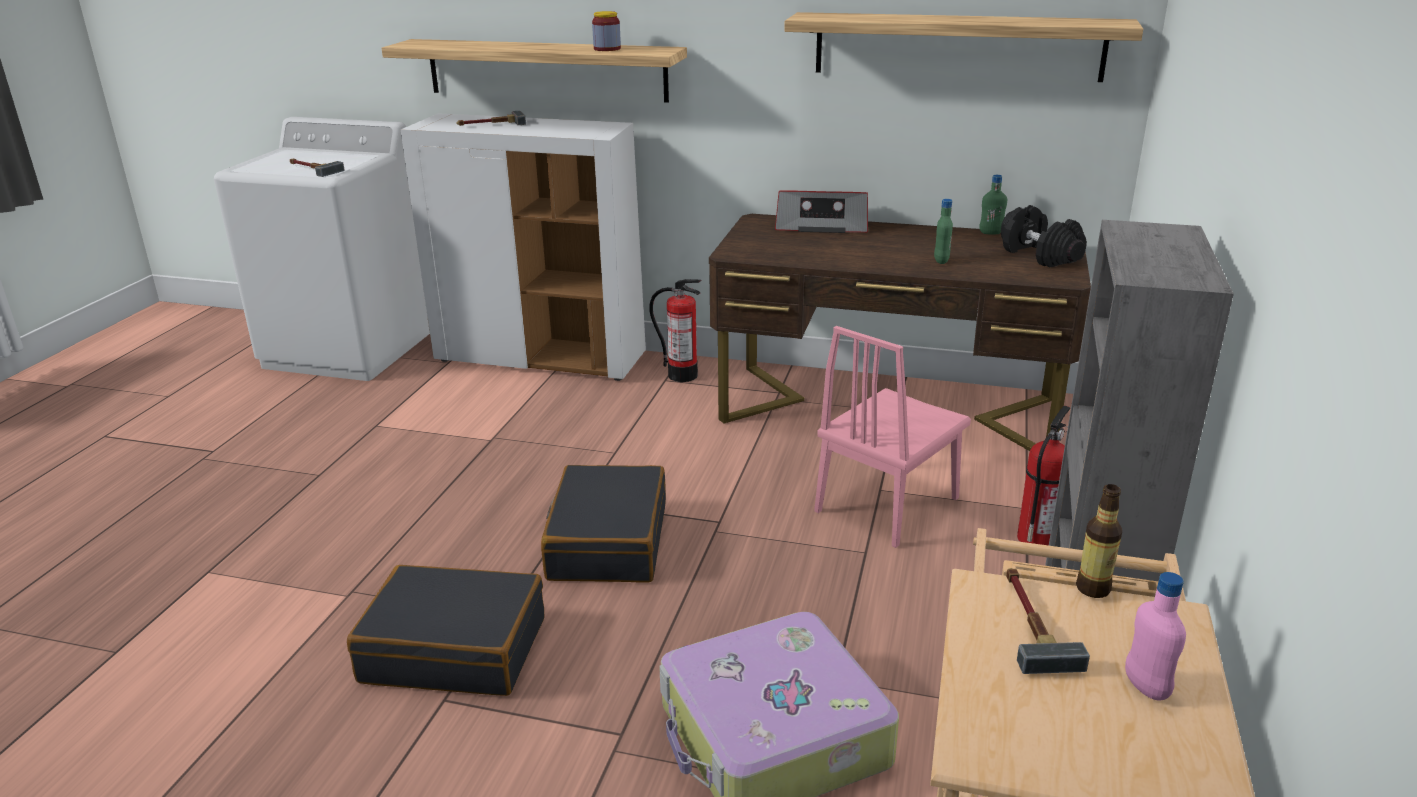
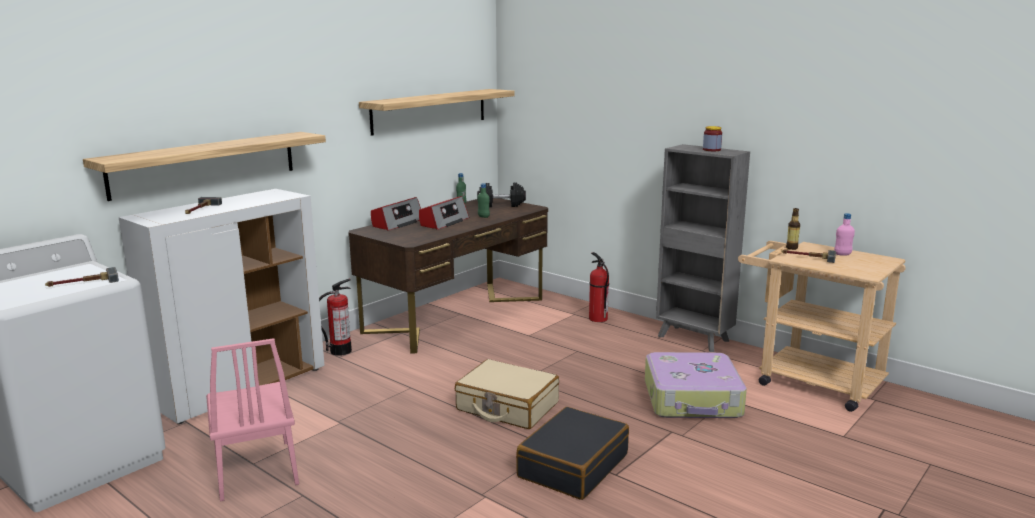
camera: 65 degrees left, 10 degrees down
black suitcase [541,465,666,583] -> beige suitcase [455,359,559,429]
jar [592,11,621,51] -> jar moved to [703,126,722,151]
pink chair [814,326,971,548] -> pink chair moved to [206,338,299,501]
none -> radio [419,196,469,230]

